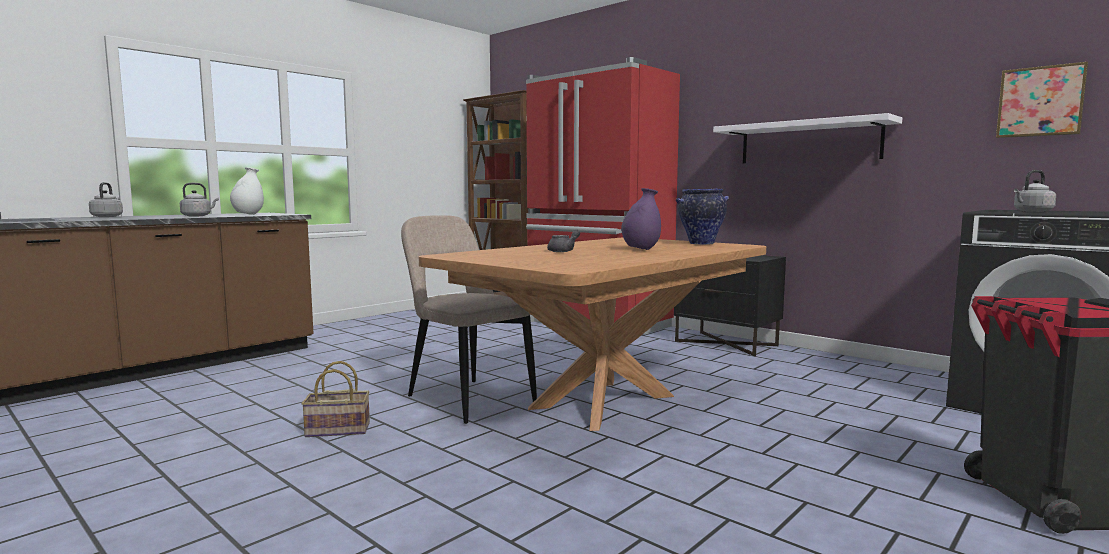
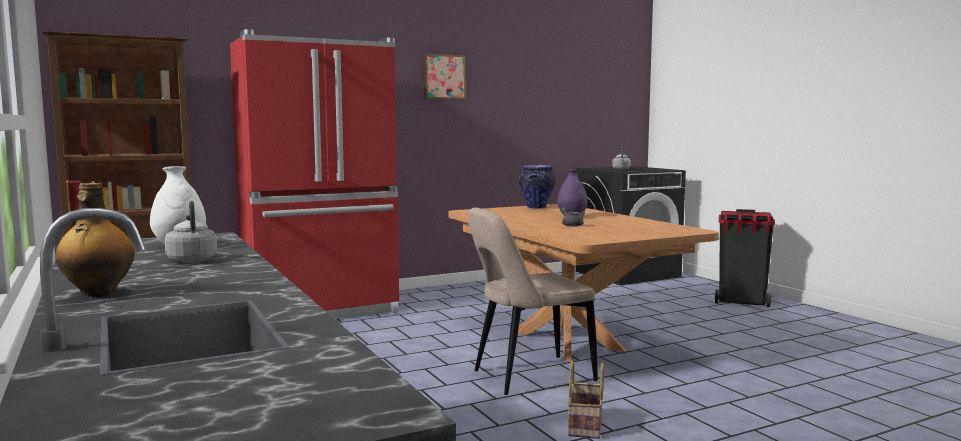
camera: 70 degrees left, 0 degrees up
grey kettle [89,182,123,217] -> bottle [55,183,135,297]
black nightstand [674,255,786,356] -> none
white shelf [713,113,902,163] -> none
picture [996,61,1088,138] -> picture moved to [424,54,465,99]

